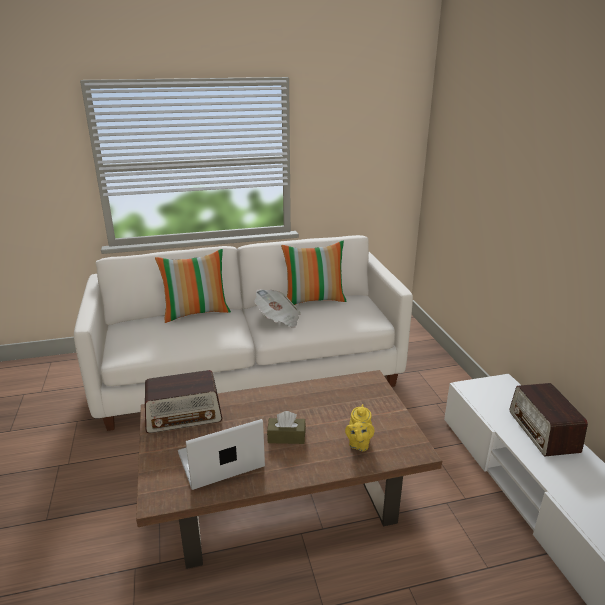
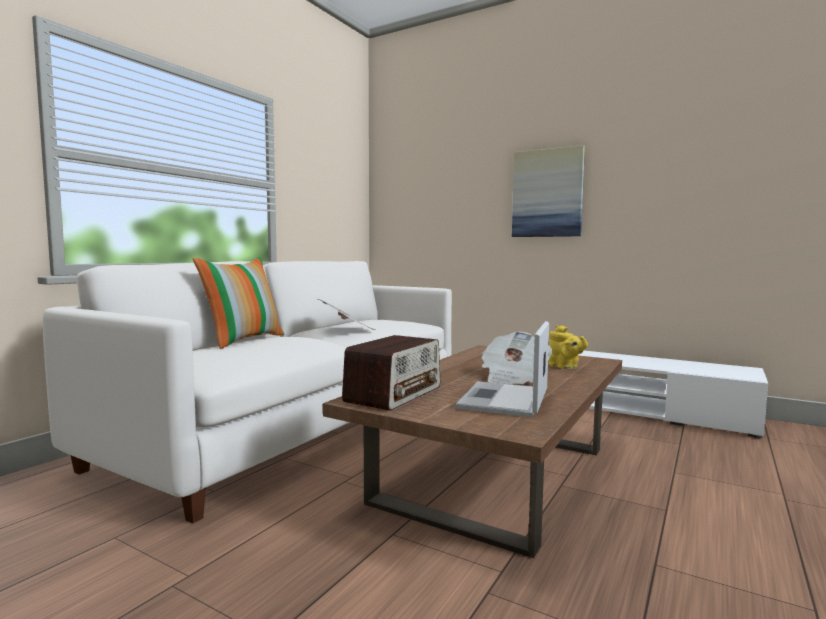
camera: 45 degrees left, 20 degrees down
brown tissue box [267,411,306,444] -> newspaper [481,331,553,384]
pillow [281,241,347,305] -> none
radio [510,383,588,456] -> none
none -> picture [512,145,585,237]

